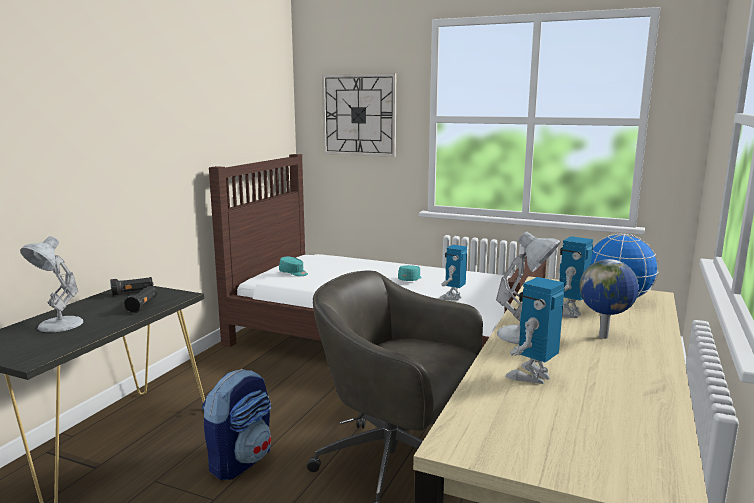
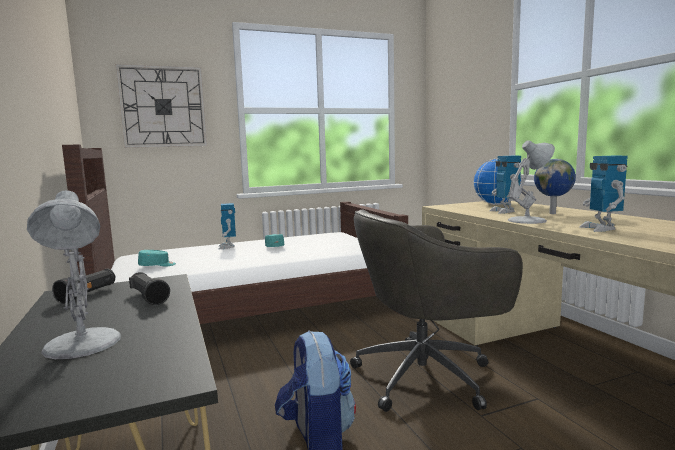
camera: 45 degrees left, 5 degrees down
toy robot [439,245,467,300] -> toy robot moved to [219,203,236,249]

